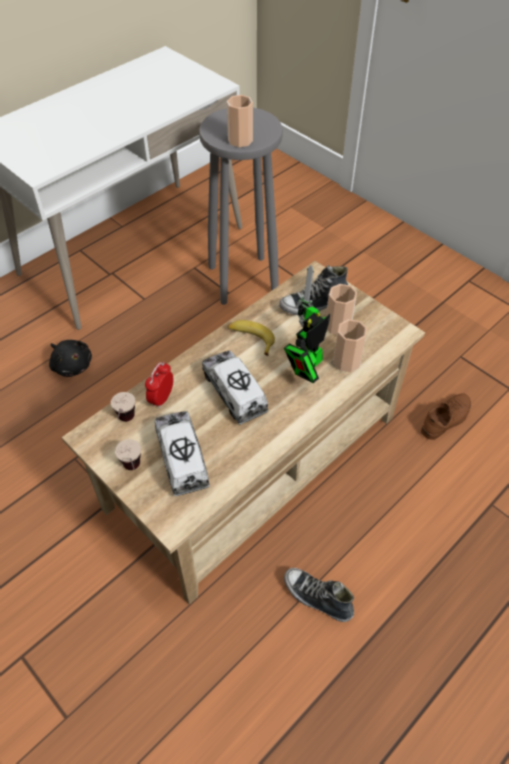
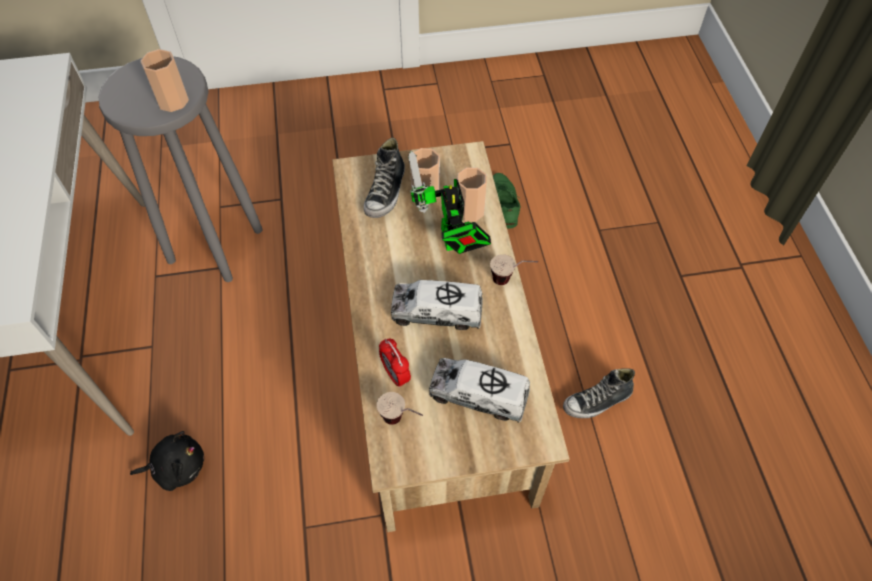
camera: 55 degrees left, 5 degrees up
cup [115,439,141,470] -> cup moved to [490,254,538,285]
banana [228,320,275,356] -> none
brown shoe [421,393,471,440] -> green shoe [493,173,520,229]

